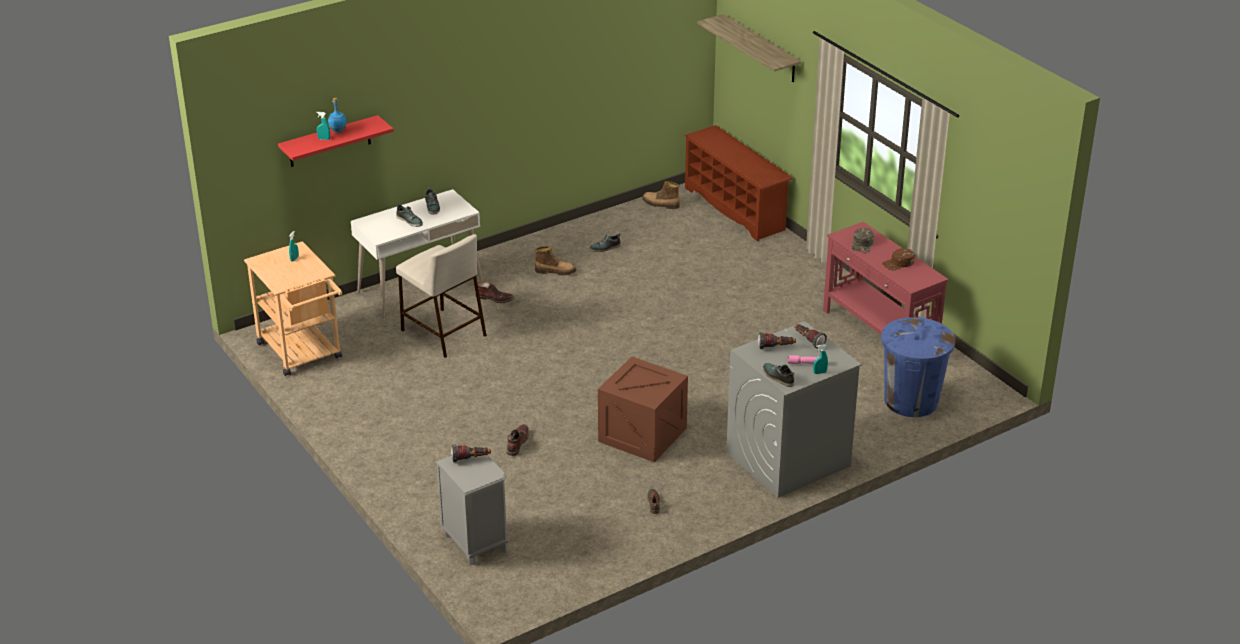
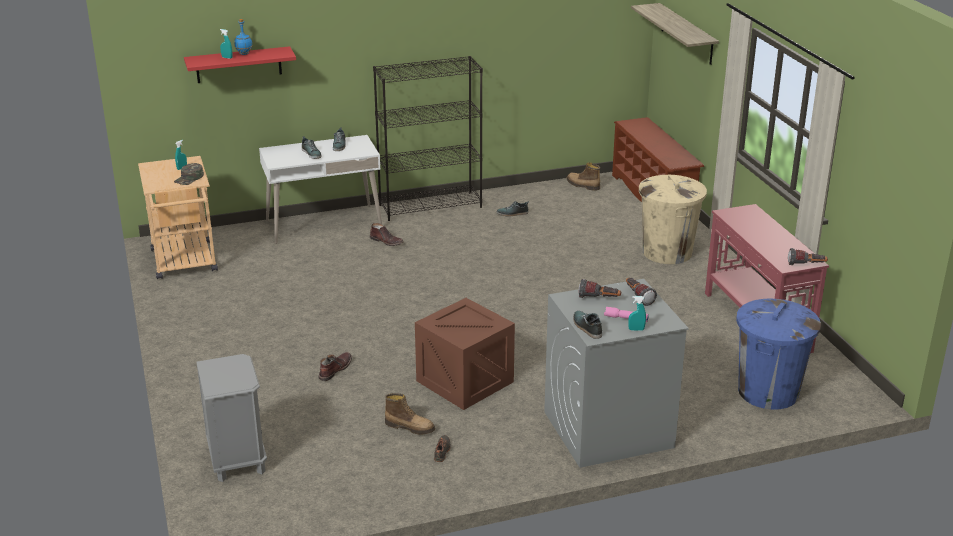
camera: 15 degrees right, 5 degrees down
beige stool [396,234,487,358] -> none
flashlight [451,444,491,463] -> flashlight moved to [788,248,828,265]
boot [535,246,576,275] -> boot moved to [385,393,435,434]
green cap [852,228,874,252] -> green cap moved to [174,163,204,185]
brown cap [882,248,915,271] -> none
none -> black bookcase [373,56,483,221]
none -> beige trash can [639,175,707,264]

